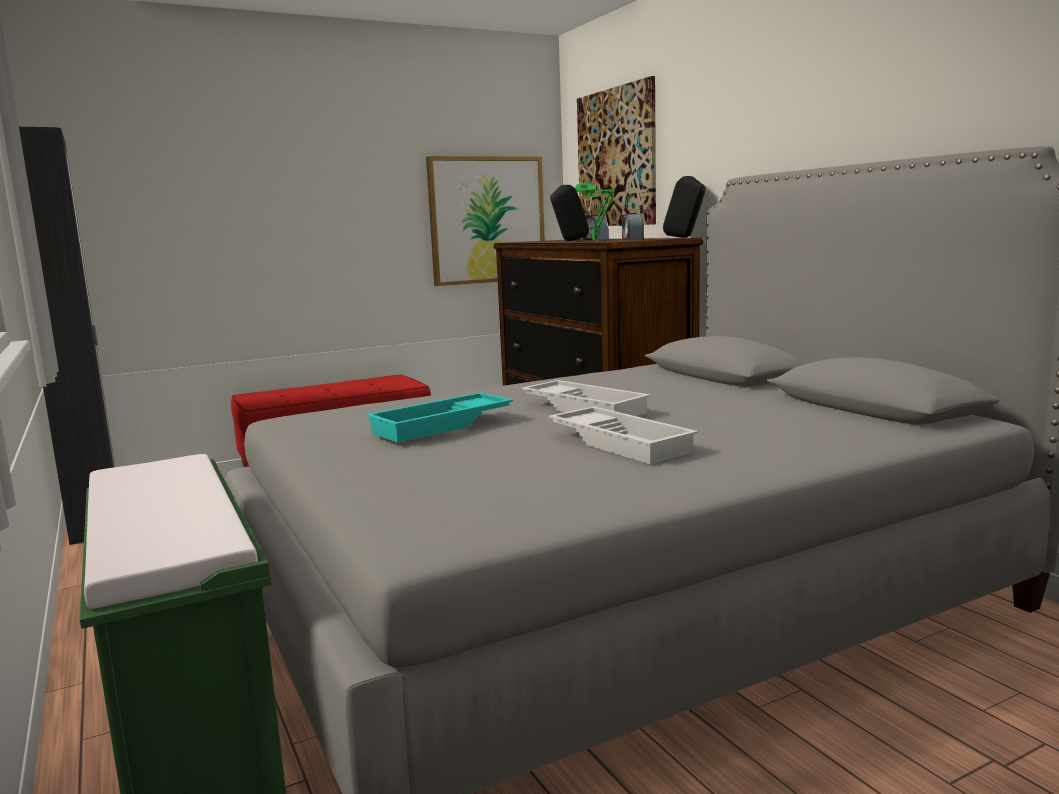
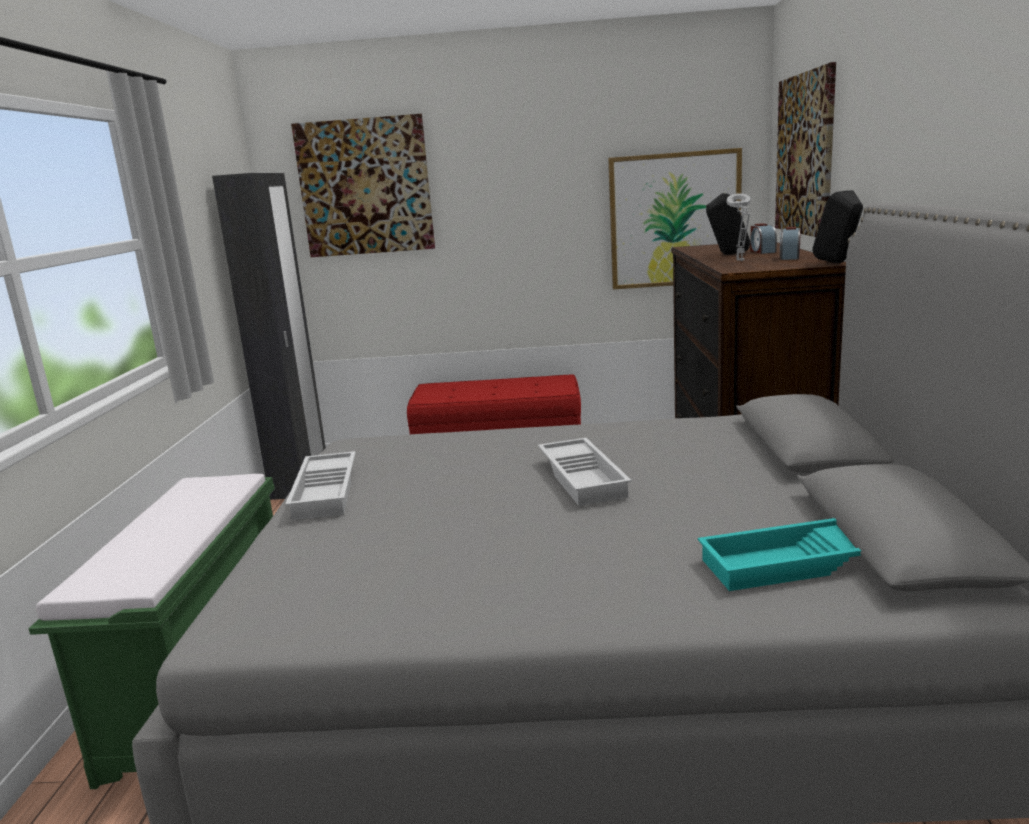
camera: 30 degrees right, 5 degrees up
turquoise tray [366,392,513,443] -> turquoise tray moved to [698,518,861,591]
white tray [549,406,698,464] -> white tray moved to [285,451,356,520]
green table lamp [575,183,614,241] -> grey table lamp [726,193,751,261]
none -> picture [291,114,435,257]

